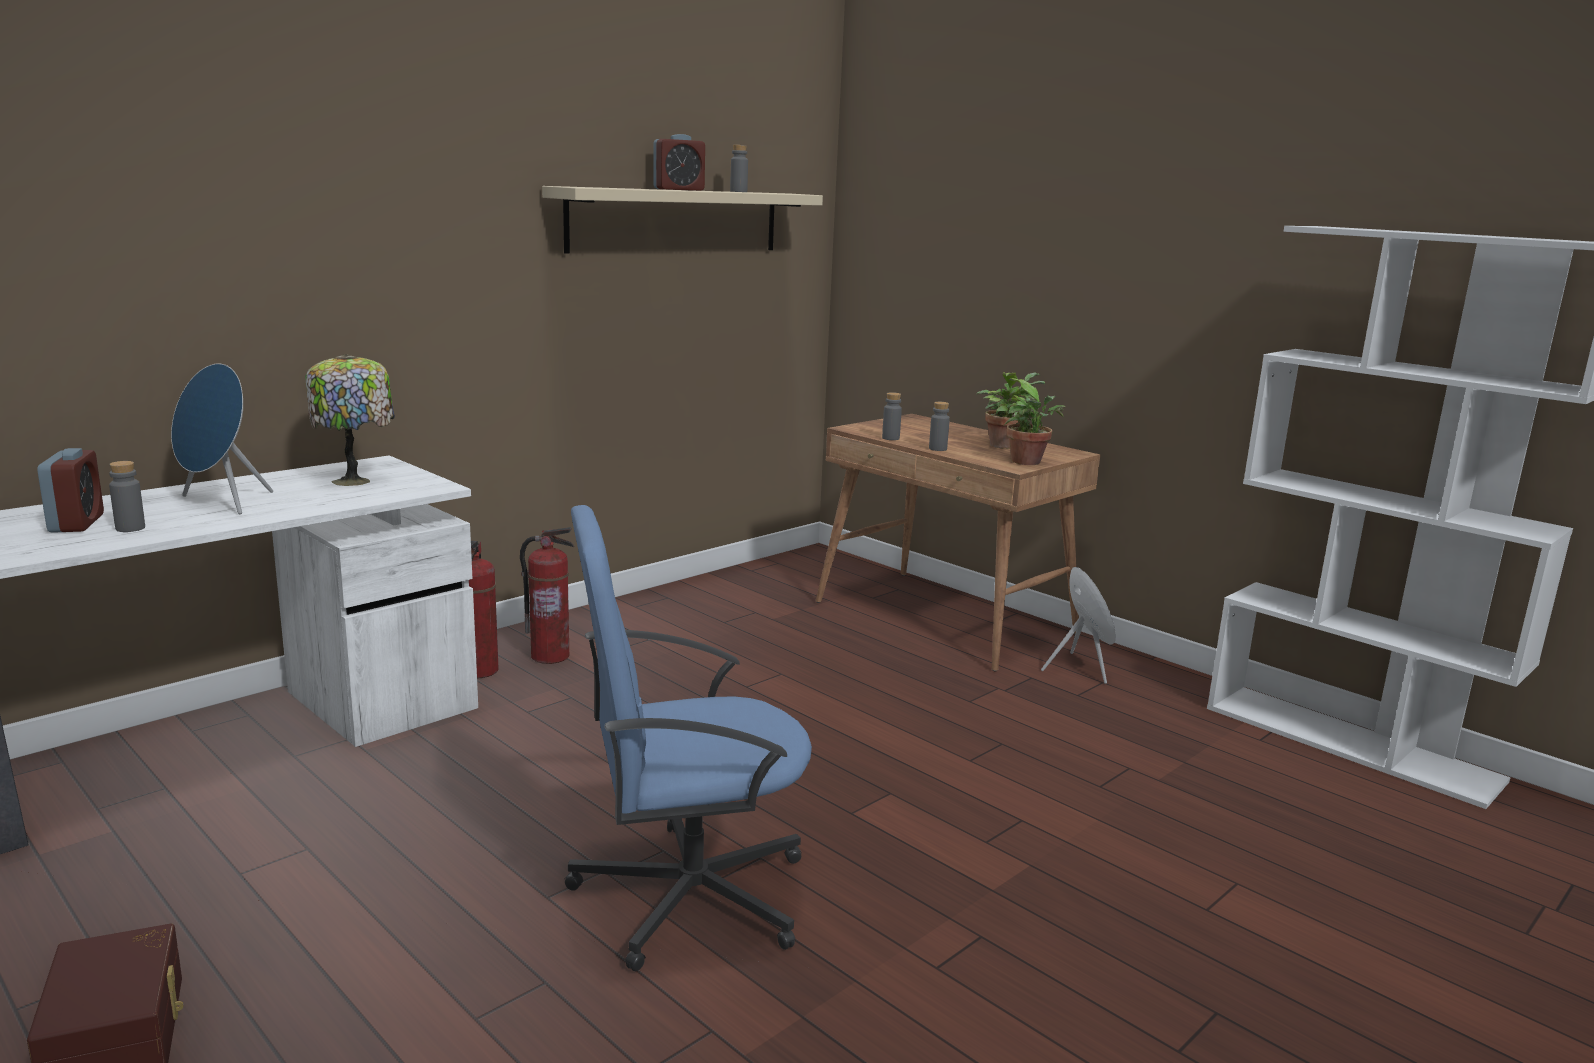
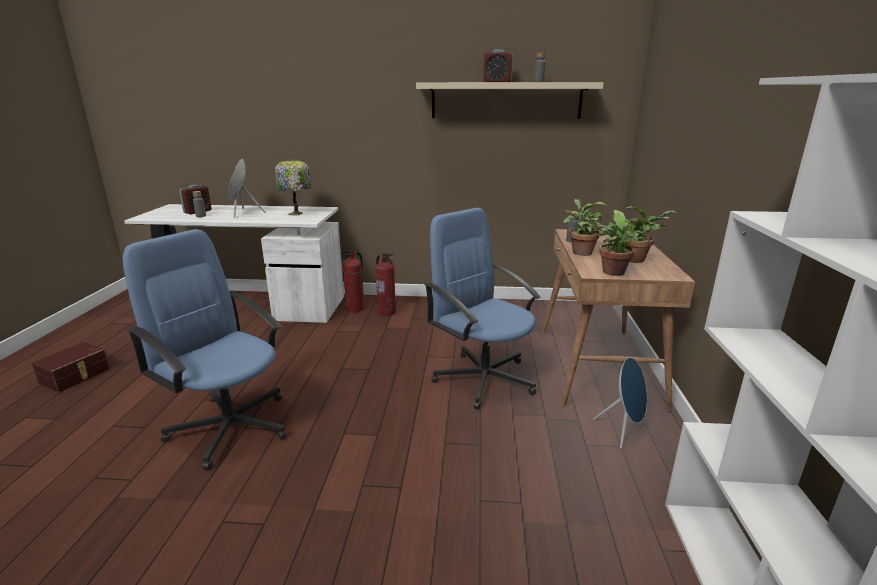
camera: 50 degrees right, 5 degrees up
grey bottle [929,402,950,451] -> potted plant [563,199,605,256]
none -> blue office chair [425,208,540,410]

